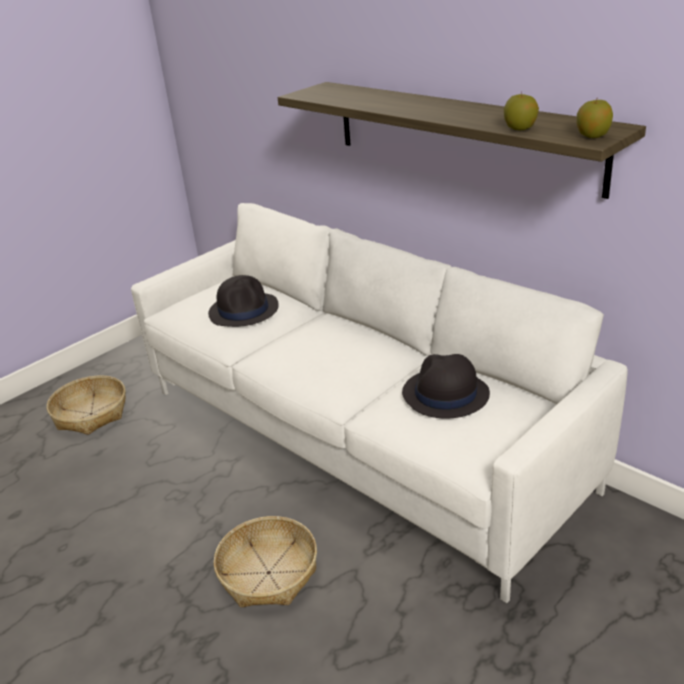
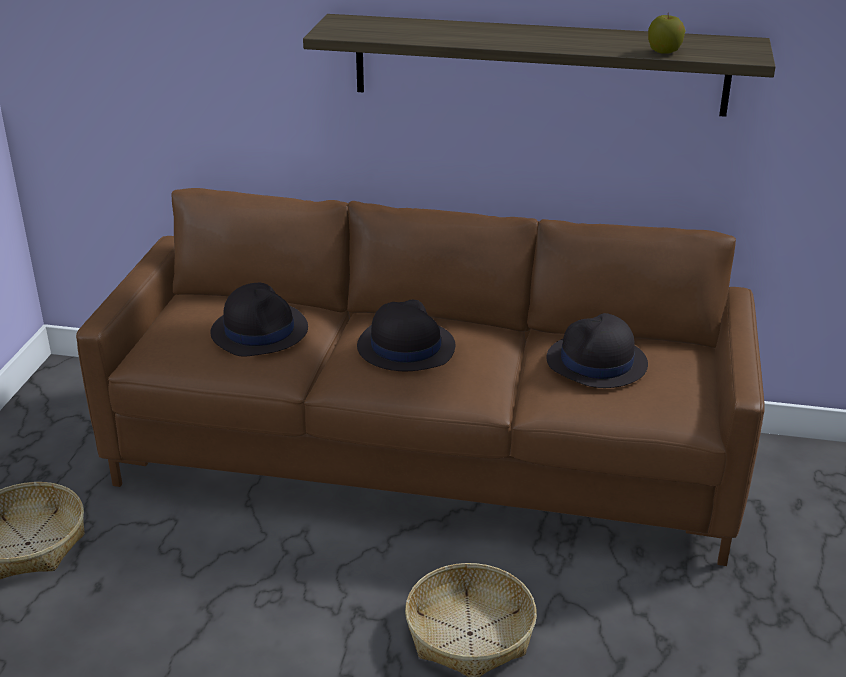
camera: 35 degrees left, 0 degrees up
white sofa [131,203,628,603] -> brown sofa [76,188,765,566]
apple [577,99,613,138] -> none
none -> black hat [357,300,455,371]

